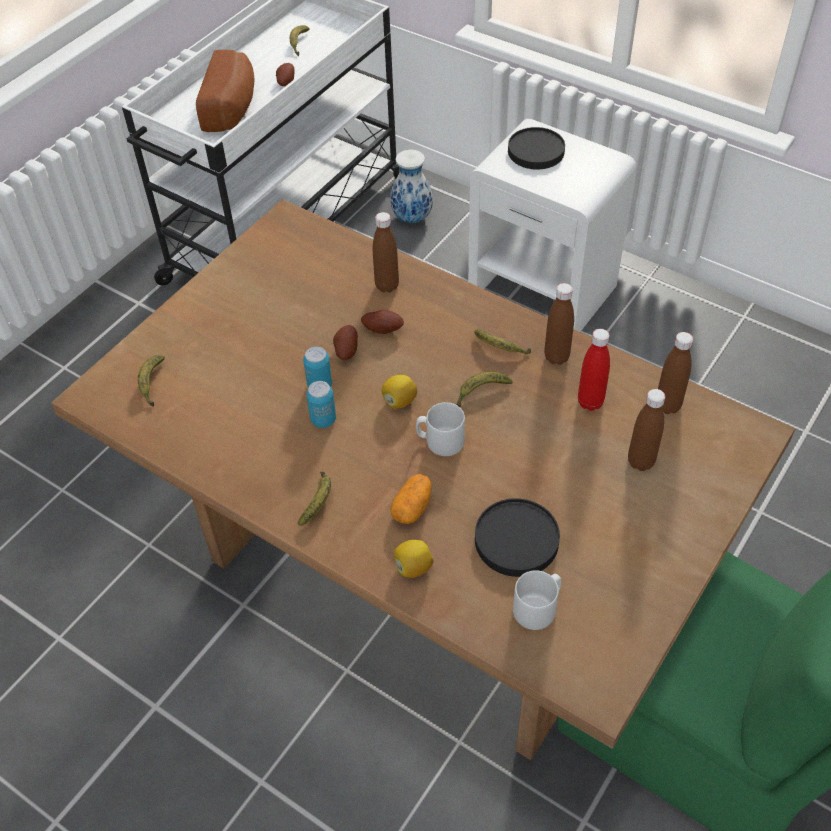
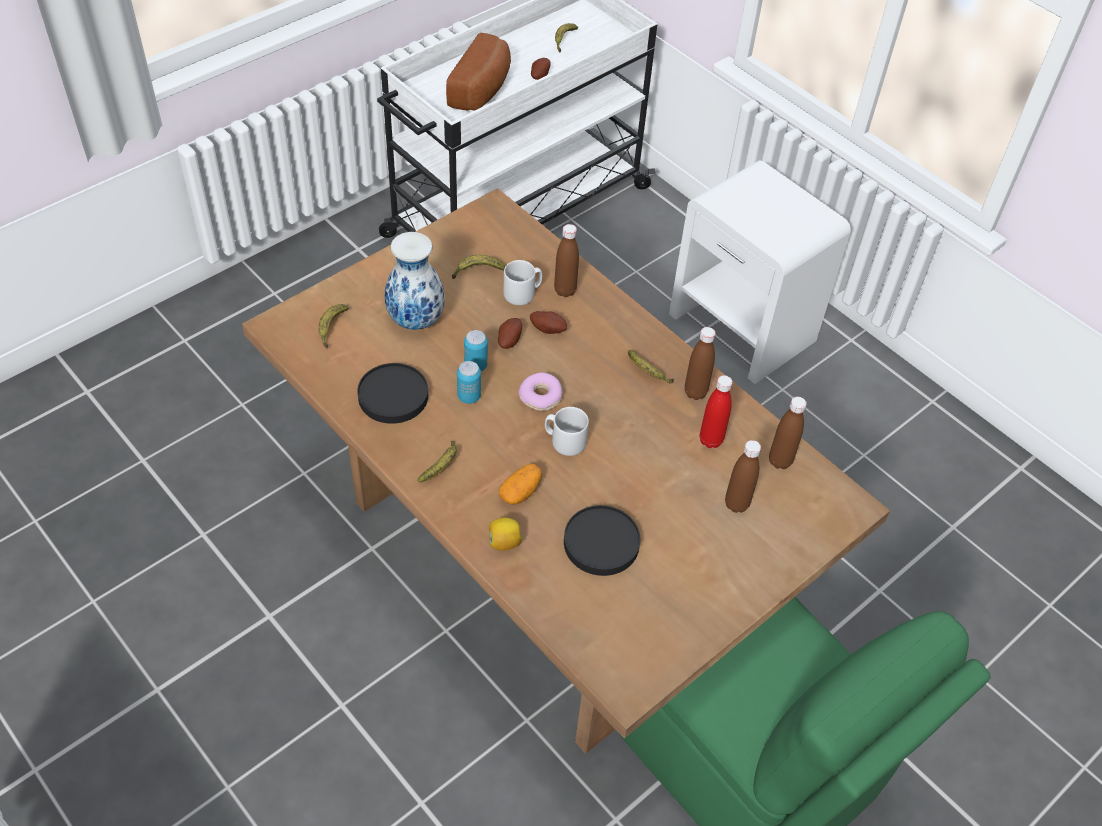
camera: 10 degrees right, 0 degrees up
lemon [382,375,417,409] -> donut [518,372,563,411]
vase [390,150,433,223] -> vase moved to [384,232,445,330]
banana [457,372,513,407] -> banana moved to [452,255,505,279]
black plate [508,127,565,169] -> black plate moved to [357,363,428,424]
grey mug [513,570,562,630] -> grey mug moved to [503,260,542,305]

